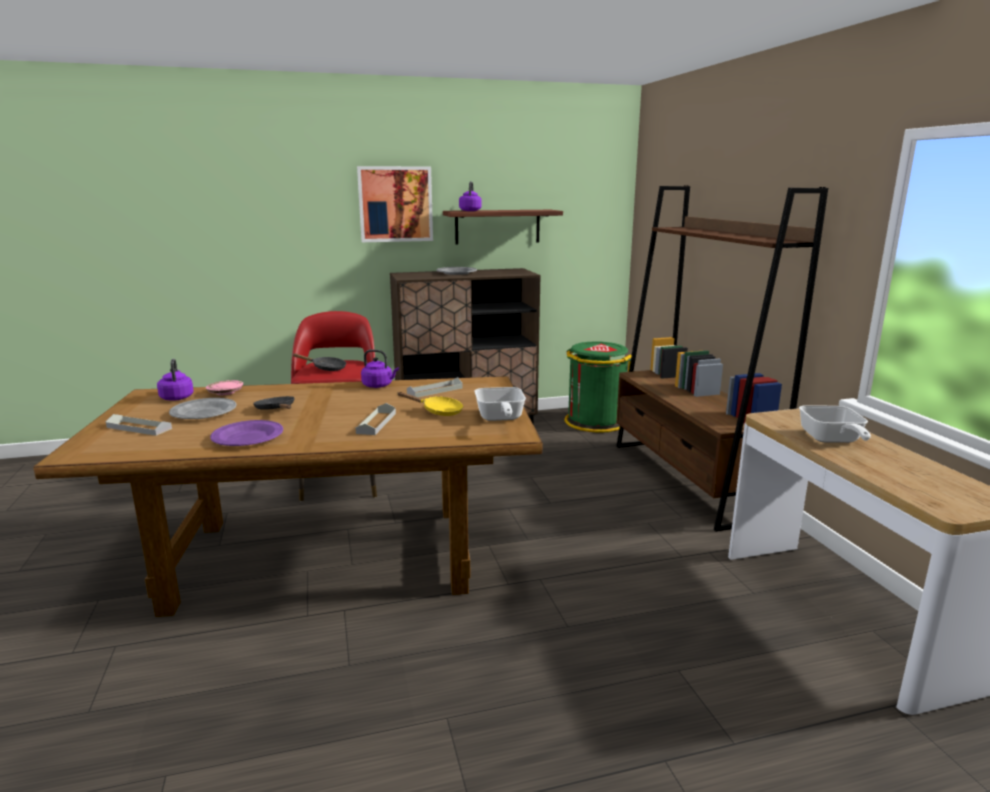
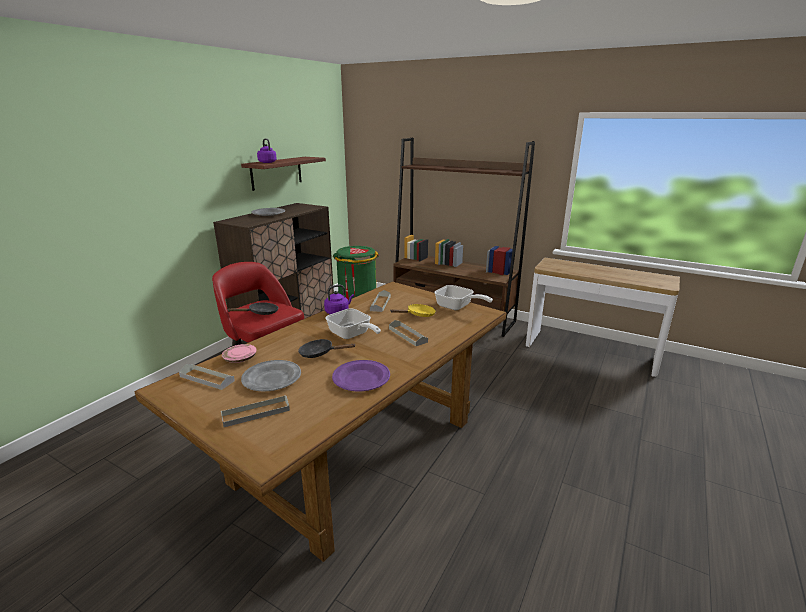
camera: 45 degrees left, 5 degrees up
purple kettle [157,359,194,401] -> grey tray [179,364,235,390]
picture [357,166,433,242] -> none
frying pan [799,405,871,443] -> frying pan moved to [325,308,381,339]

